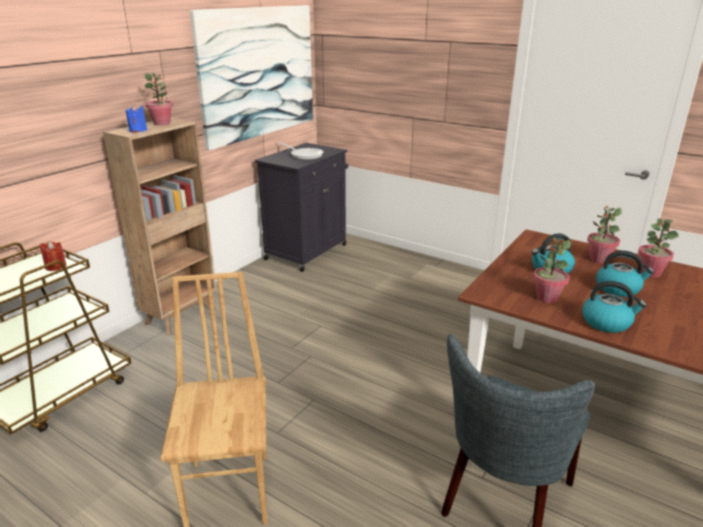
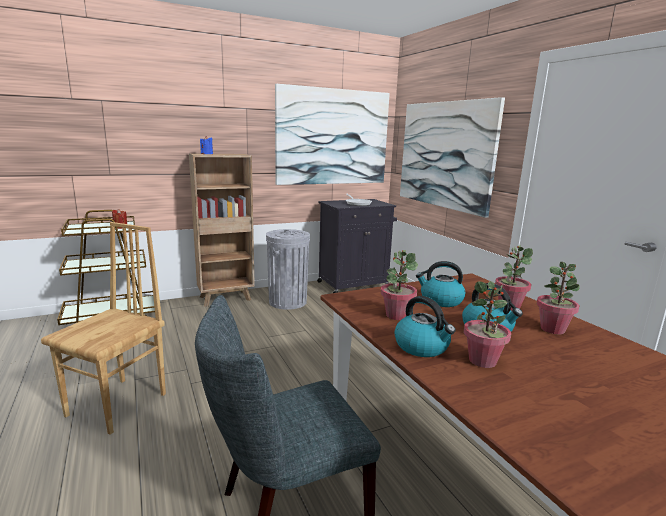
camera: 30 degrees right, 10 degrees down
potted plant [144,72,173,125] -> potted plant moved to [464,281,511,368]
none -> grey trash can [266,229,310,310]
none -> picture [400,97,505,218]

